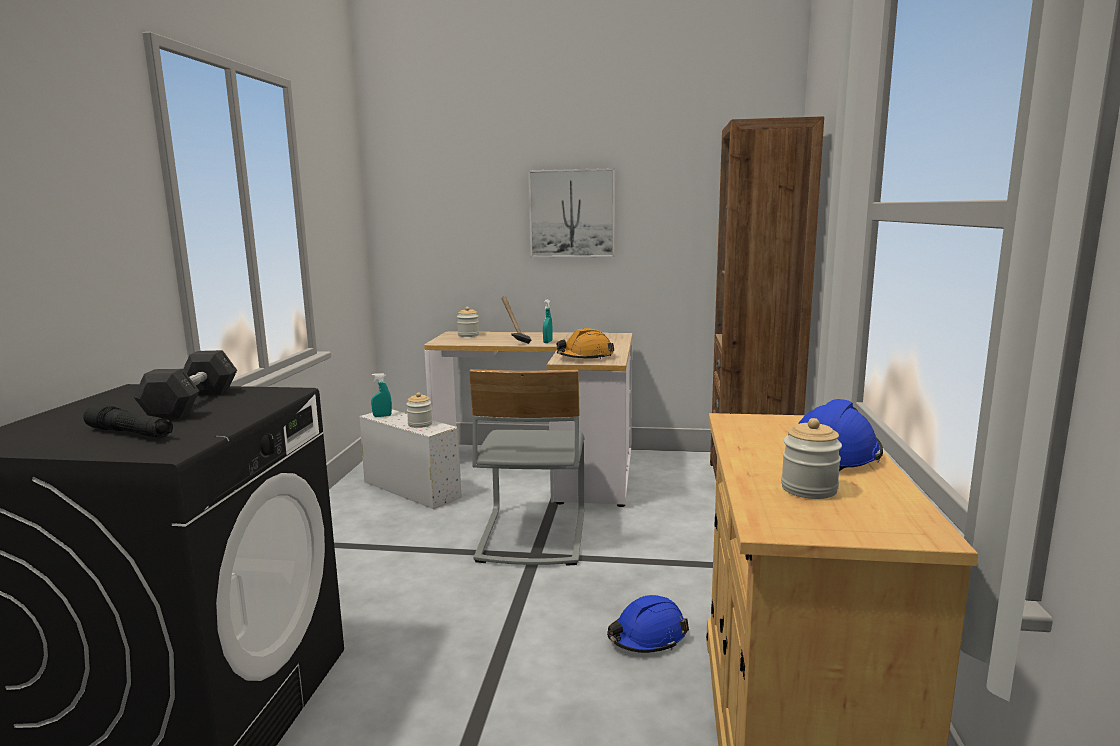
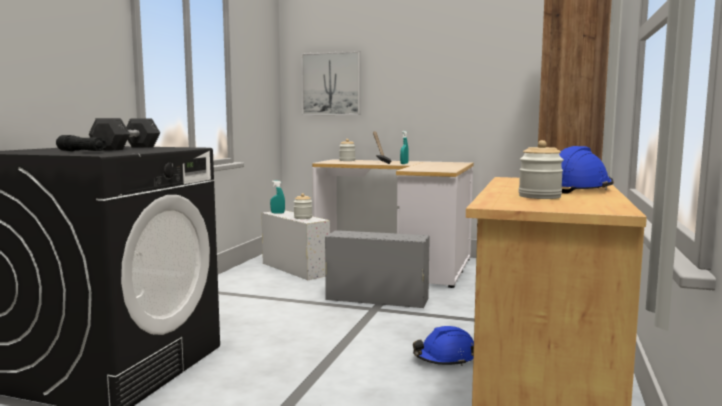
camera: 10 degrees right, 5 degrees down
grey chair [469,369,585,566] -> grey storage box [325,230,430,308]
picture [528,168,615,258] -> picture moved to [301,51,361,115]
orange hard hat [556,328,614,359] -> none

